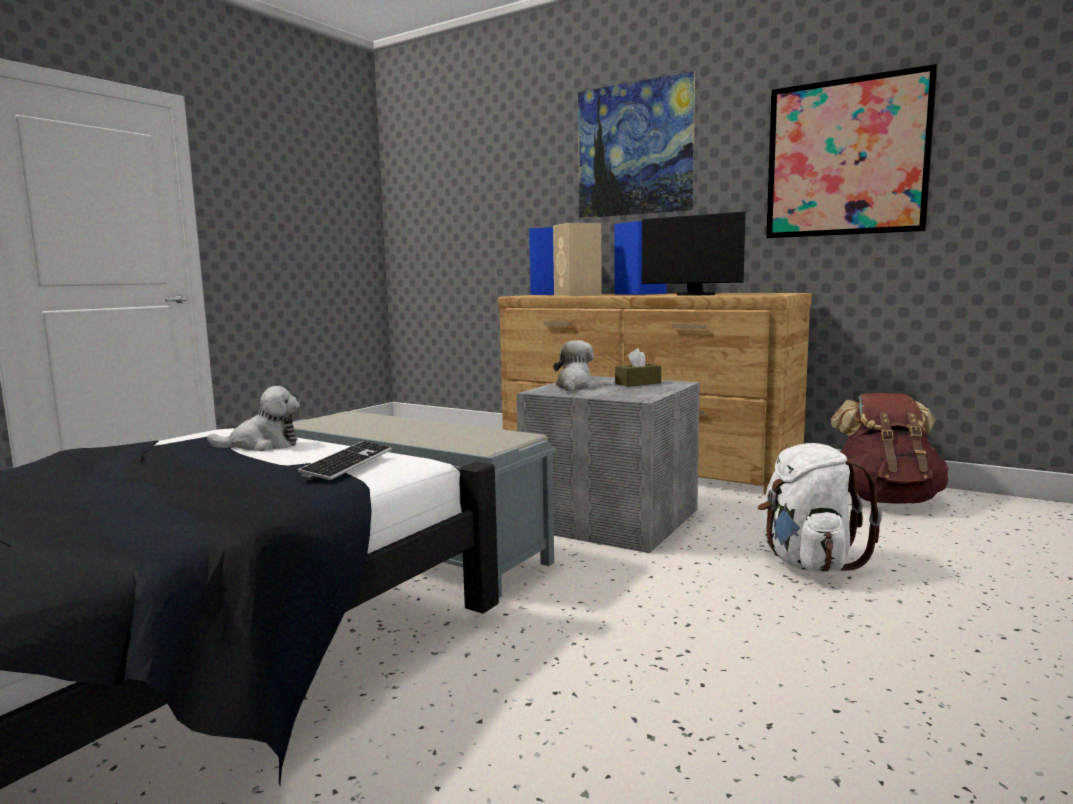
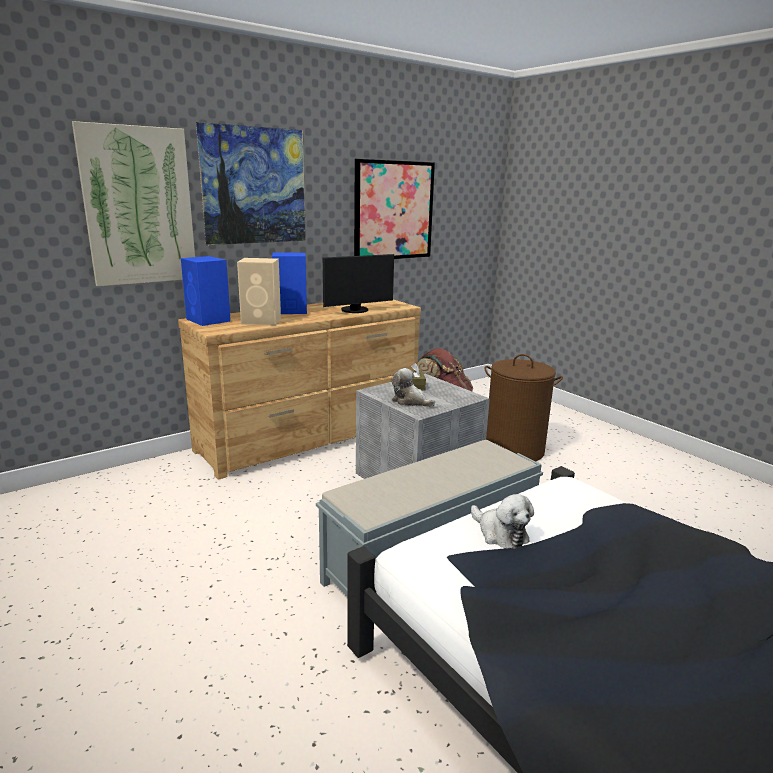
camera: 70 degrees left, 10 degrees up
plush toy [207,386,300,452] -> plush toy turned 135 degrees clockwise [471,494,534,549]
keyboard [298,441,392,480] -> none
white backpack [758,443,882,572] -> brown laundry basket [484,354,563,461]
none -> picture [72,121,195,287]

